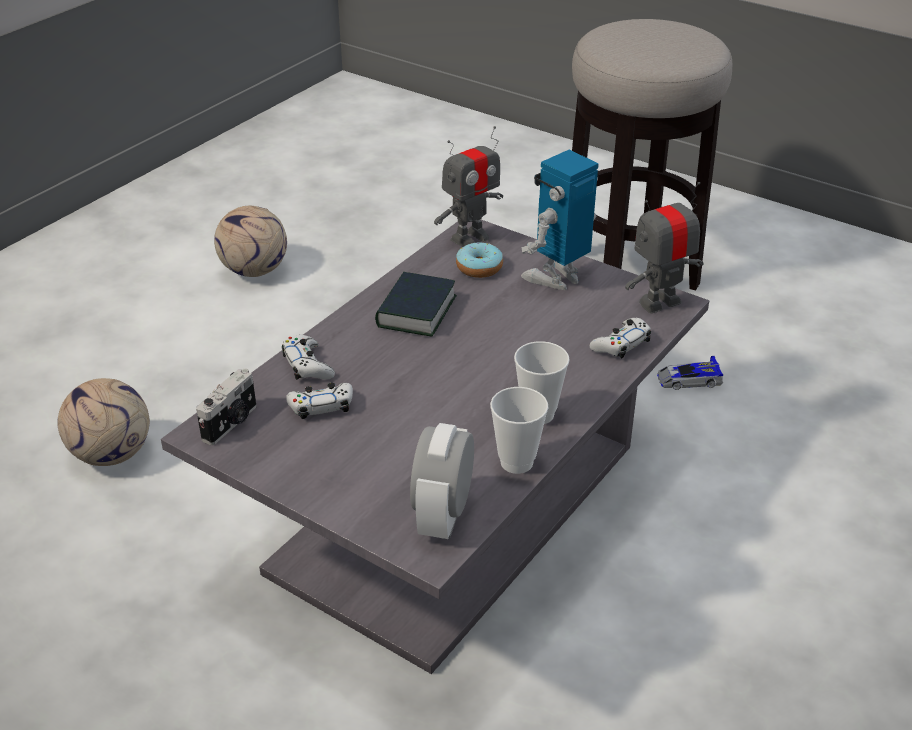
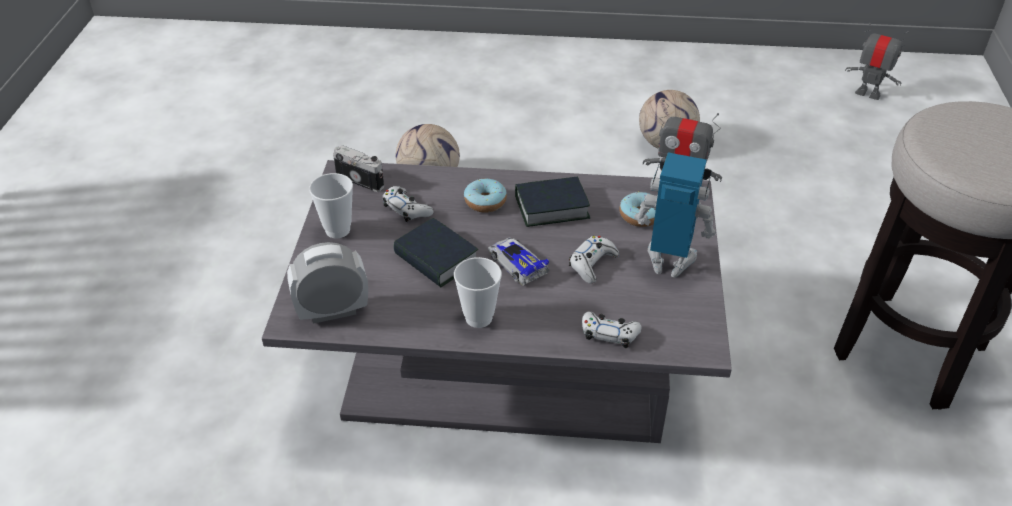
camera: 60 degrees right, 5 degrees up
camera [196,369,256,445] -> camera turned 150 degrees counterclockwise [333,145,384,192]
white game controller [282,335,335,380] -> white game controller moved to [569,236,619,284]
cup [490,387,548,474] -> cup moved to [309,173,353,238]
toy robot [625,182,704,314] -> toy robot moved to [845,23,909,100]
toy car [657,356,723,390] -> toy car moved to [488,237,549,286]
none -> book [393,218,478,287]
none -> donut [464,179,507,213]

